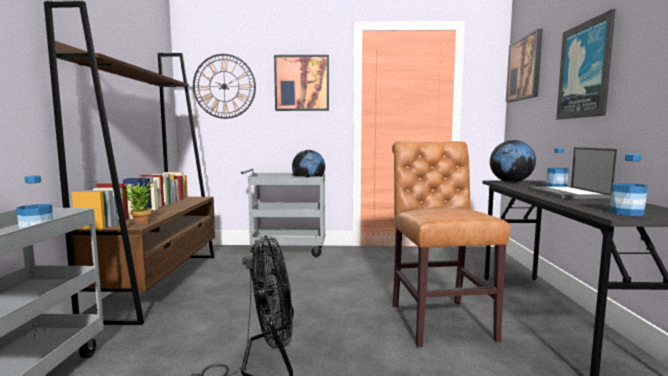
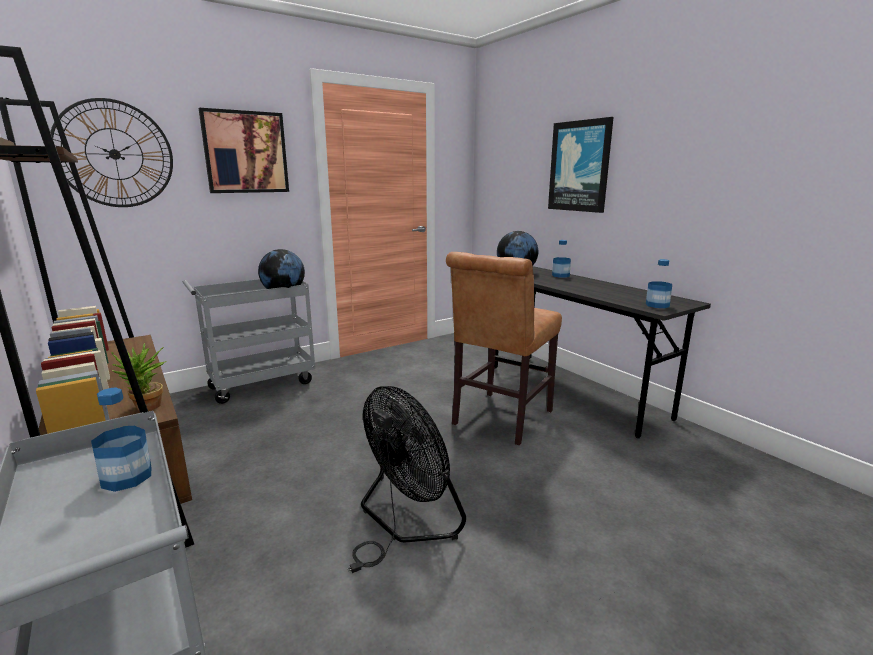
camera: 35 degrees left, 10 degrees up
brown chair [392,141,510,348] -> brown chair turned 105 degrees counterclockwise [446,252,562,445]
picture [506,29,543,102] -> none
laptop [528,147,618,199] -> none

